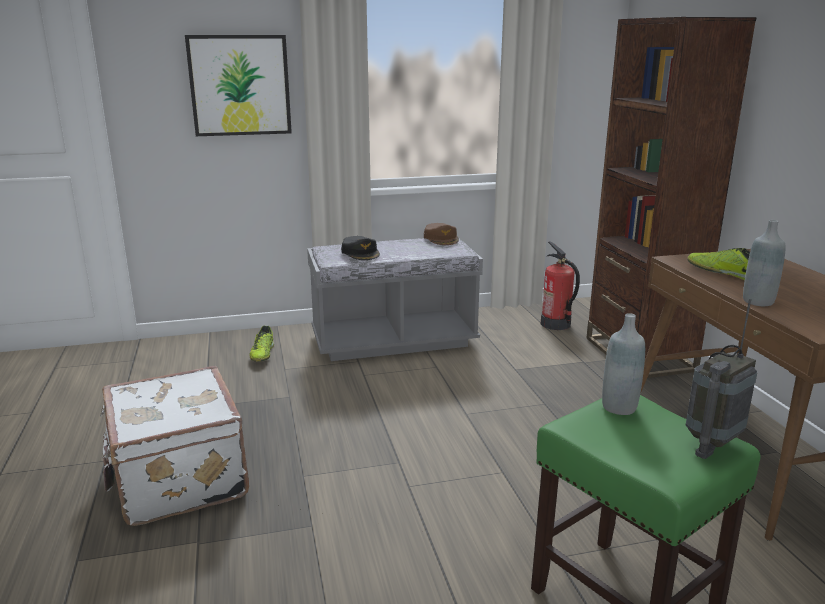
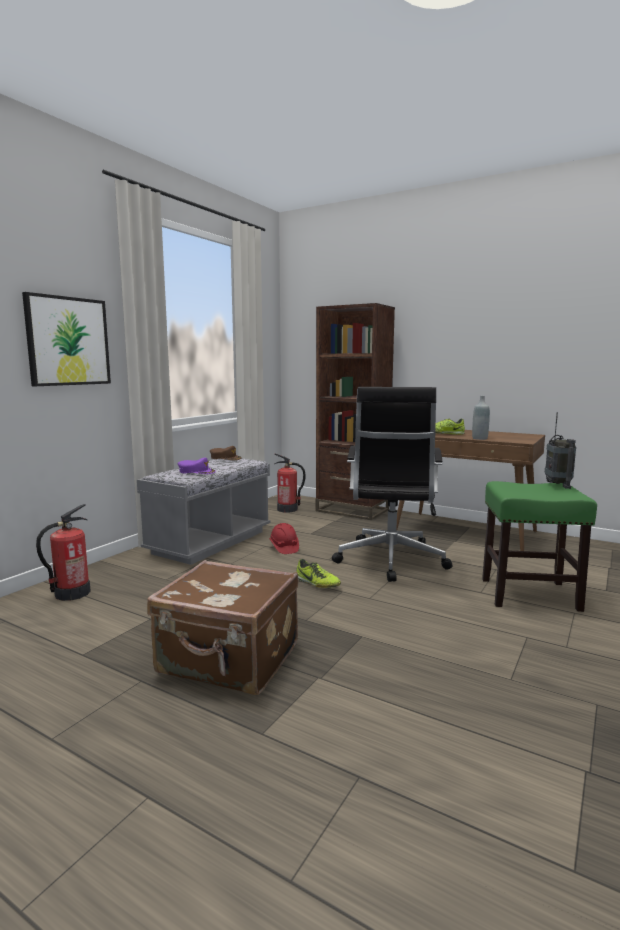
camera: 45 degrees left, 10 degrees down
white suitcase [100,366,249,526] -> brown suitcase [147,560,299,695]
shoe [249,326,274,361] -> shoe moved to [297,559,341,588]
black cap [341,236,380,260] -> purple cap [177,457,216,474]
grey bottle [602,313,645,415] -> none
none -> fire extinguisher [36,504,91,601]
none -> red hard hat [269,523,299,554]
none -> black office chair [332,387,453,582]

